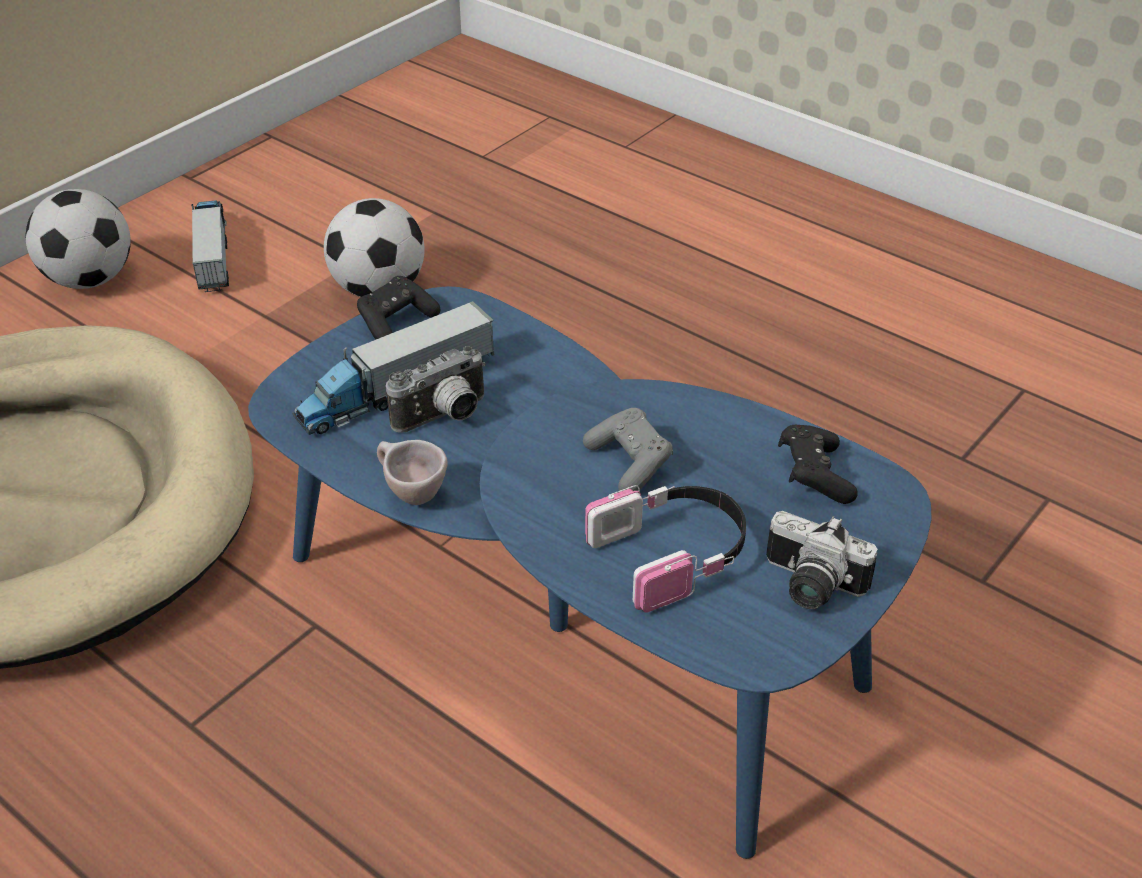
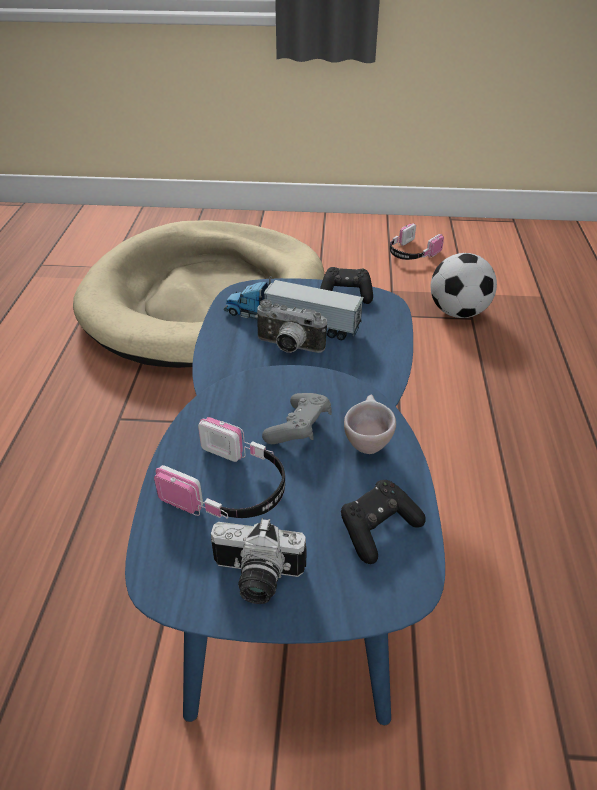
camera: 55 degrees right, 0 degrees up
football [26,189,131,289] -> none
toy truck [191,200,229,292] -> headphones [390,223,444,260]
beige cup [377,440,448,505] -> beige cup moved to [344,395,396,454]
camera [766,511,878,609] -> camera turned 75 degrees counterclockwise [211,518,307,604]

